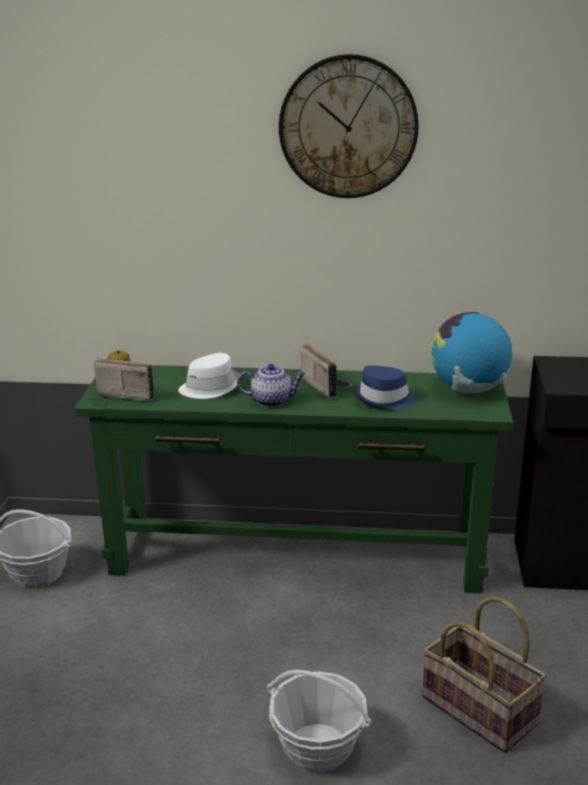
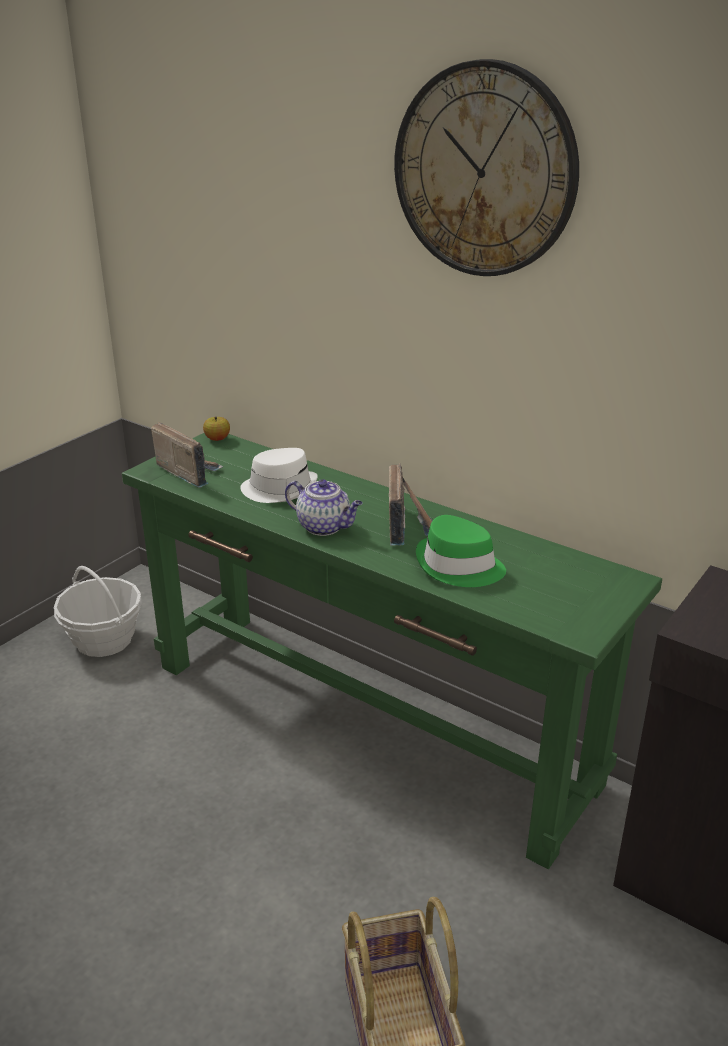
camera: 30 degrees right, 5 degrees up
basket [267,670,372,773] -> none
blue hat [353,365,417,409] -> green hat [416,515,506,587]
globe [431,312,512,393] -> none

